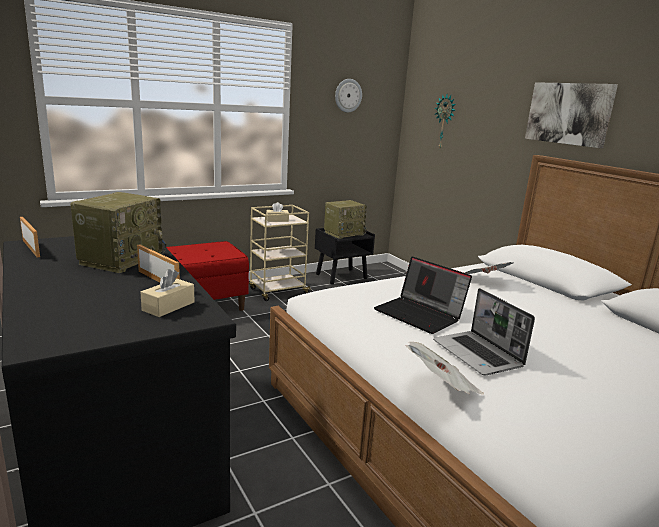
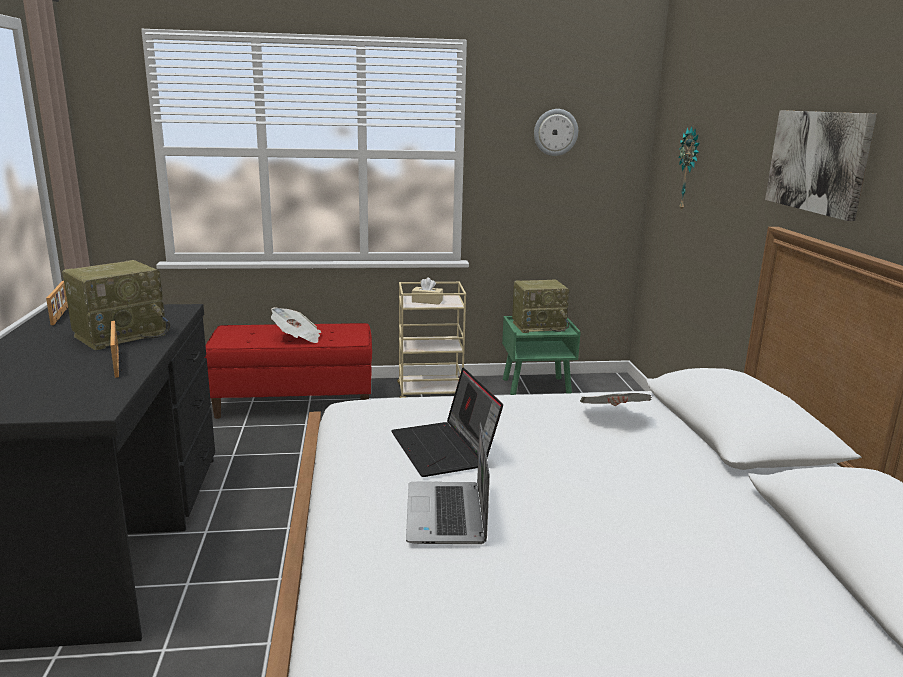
camera: 25 degrees right, 0 degrees up
beige tissue box [140,269,195,317] -> none
black nightstand [315,228,375,284] -> green nightstand [502,316,581,395]
newspaper [405,342,484,394] -> newspaper moved to [271,307,321,343]

